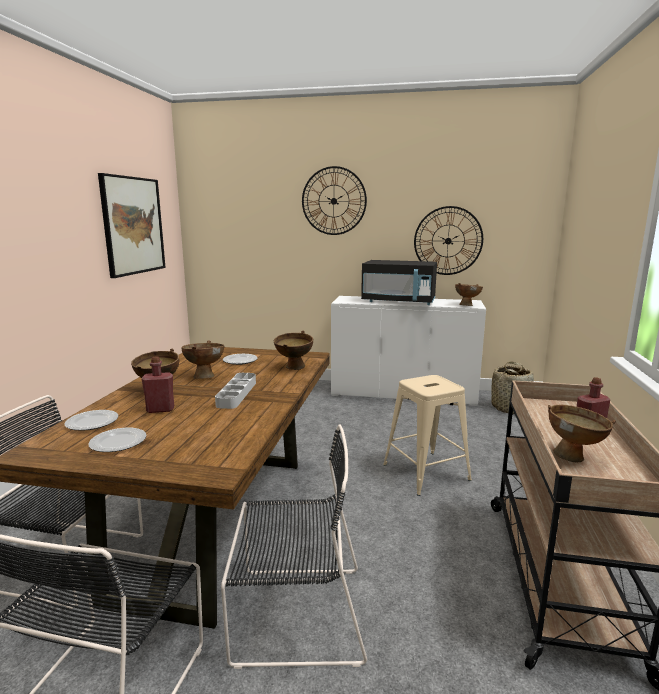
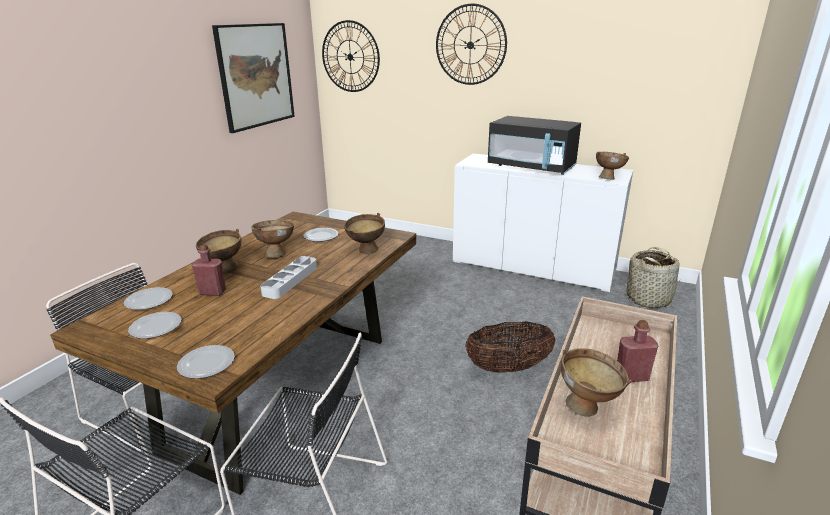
camera: 15 degrees right, 10 degrees up
beige stool [383,375,472,496] -> basket [465,321,556,373]
wall clock [414,206,483,275] -> wall clock moved to [322,20,380,92]
none -> plate [177,345,235,379]

